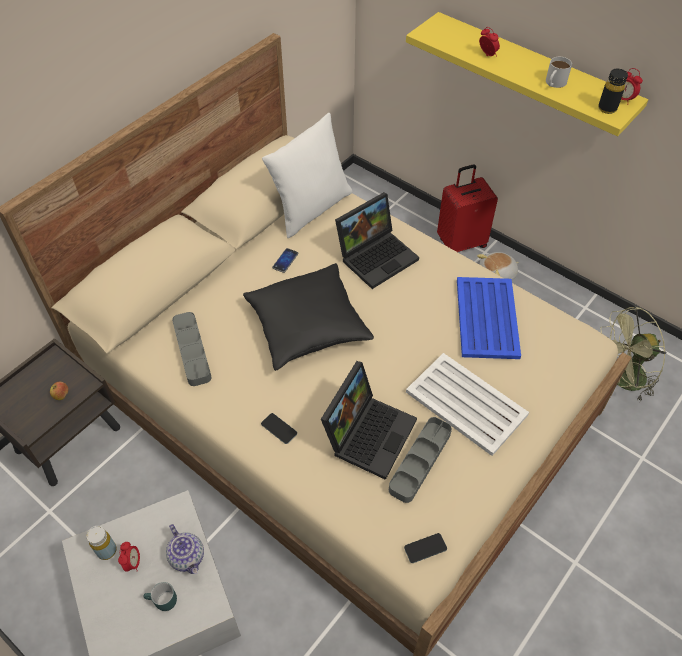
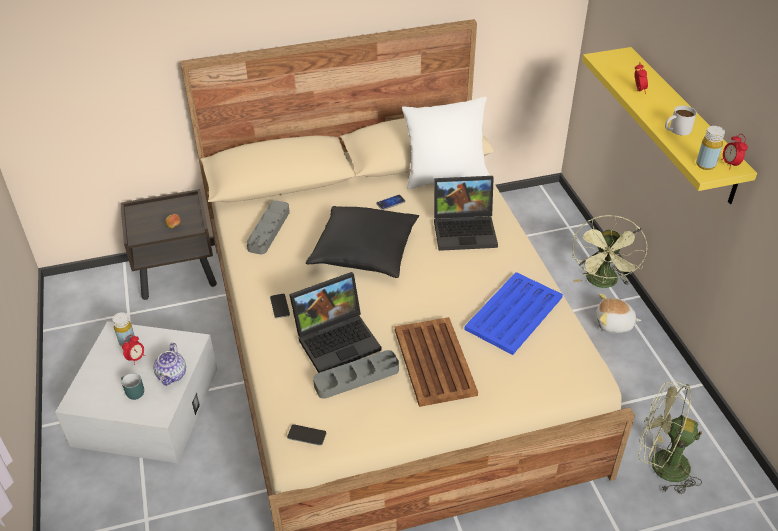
camera: 35 degrees right, 10 degrees down
white tray [406,353,529,456] -> brown tray [395,317,478,407]
red suitcase [437,165,498,252] -> green fan [572,215,648,288]
black bottle [598,69,628,114] -> yellow bottle [696,126,725,170]

